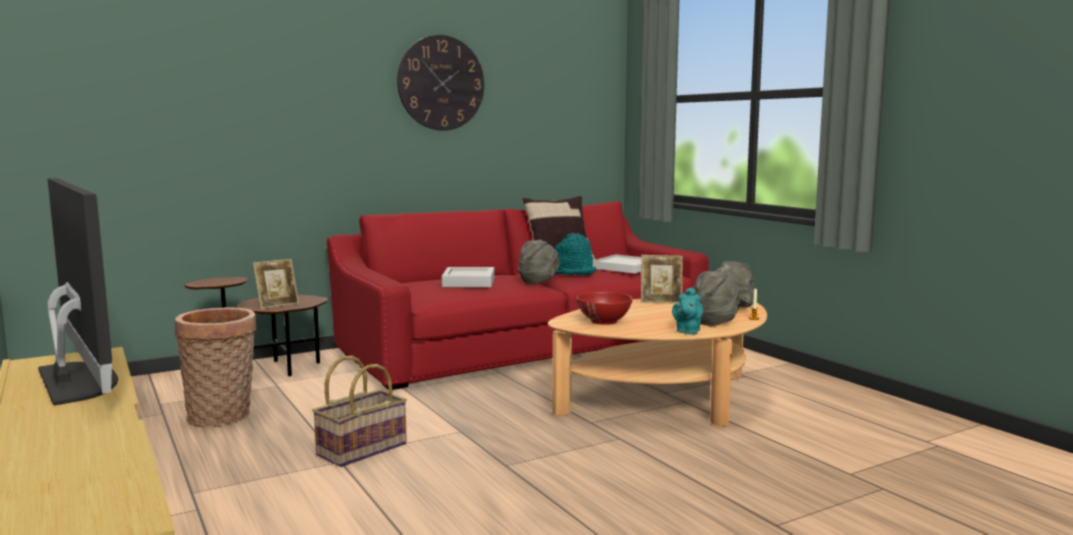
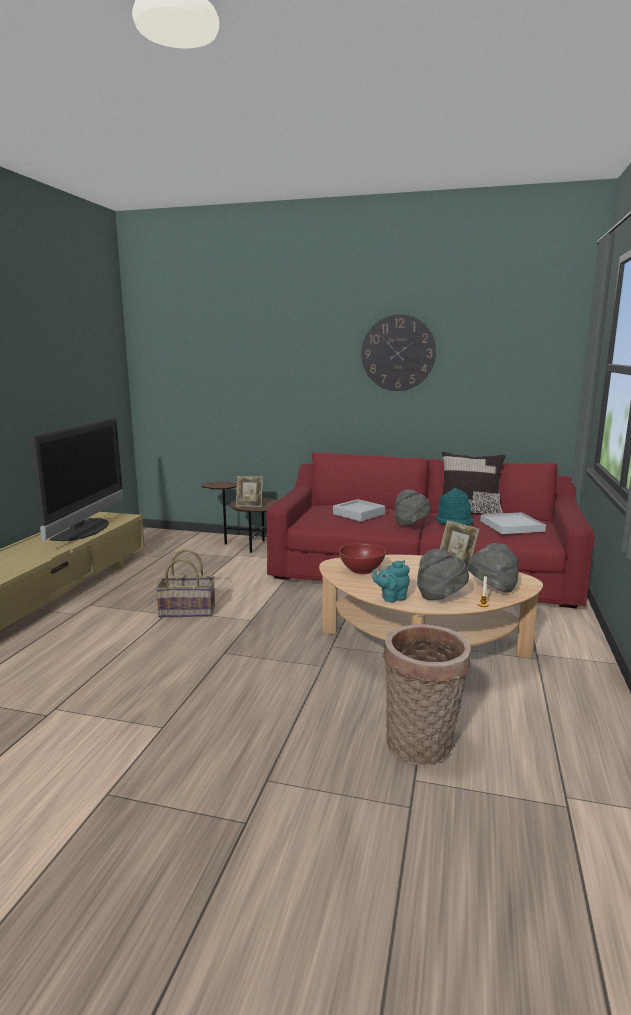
camera: 45 degrees right, 5 degrees up
basket [175,307,257,427] -> basket moved to [383,624,471,765]

